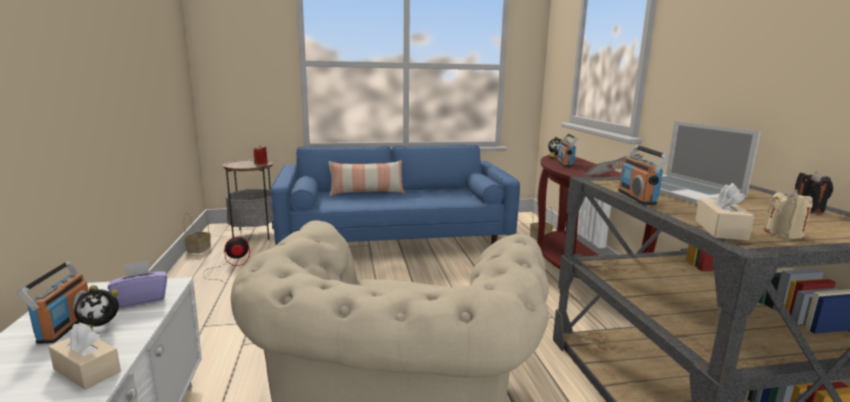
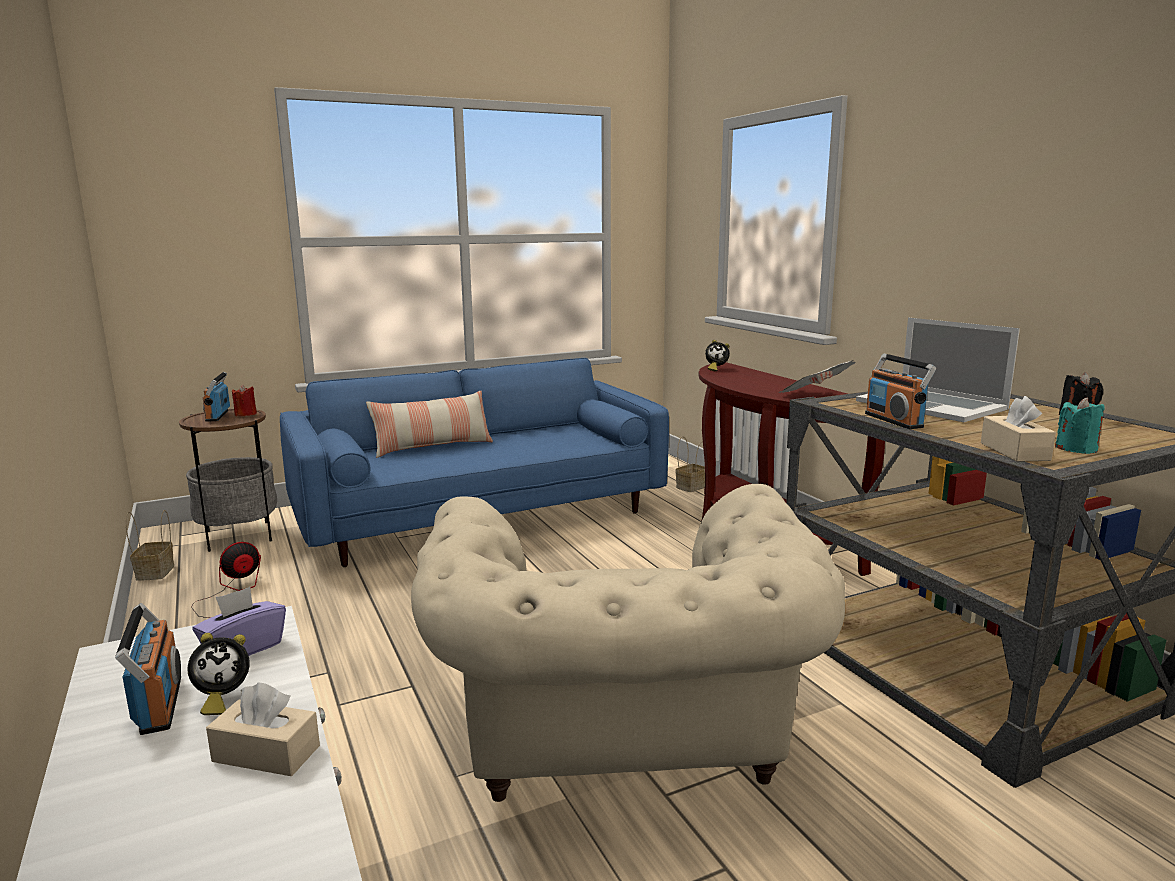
camera: 15 degrees left, 0 degrees up
radio [557,133,578,167] -> radio moved to [203,372,230,422]
beige candle [763,189,813,239] -> turquoise candle [1055,397,1105,454]

